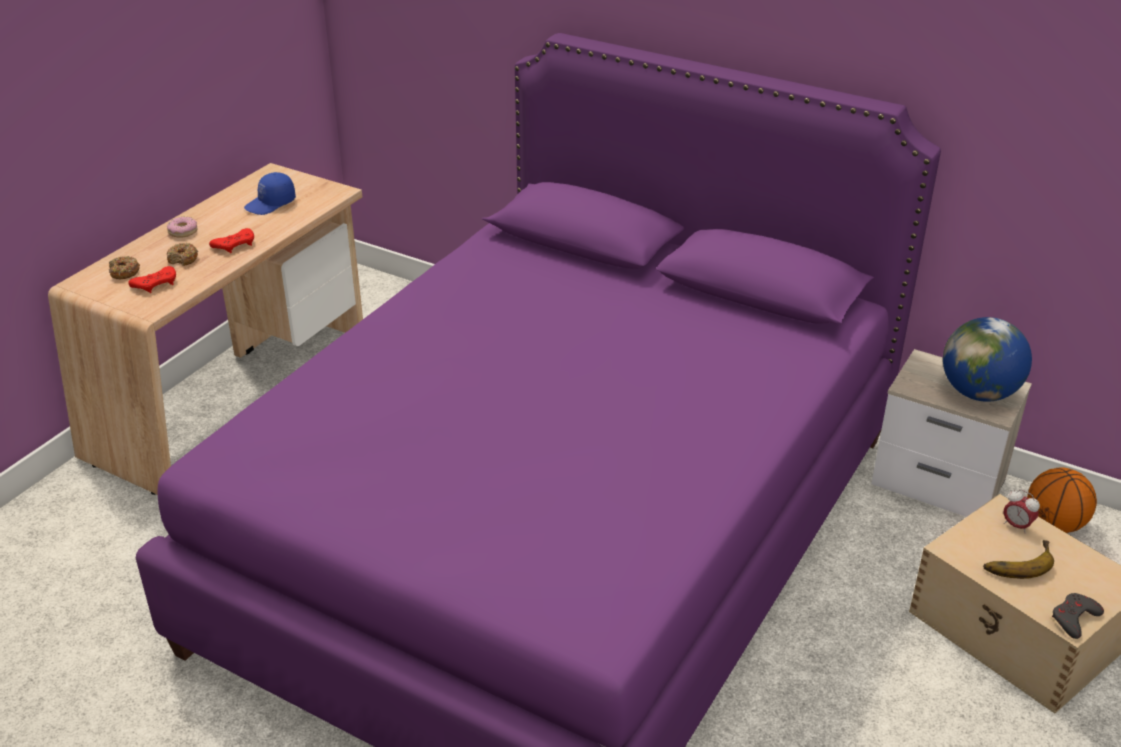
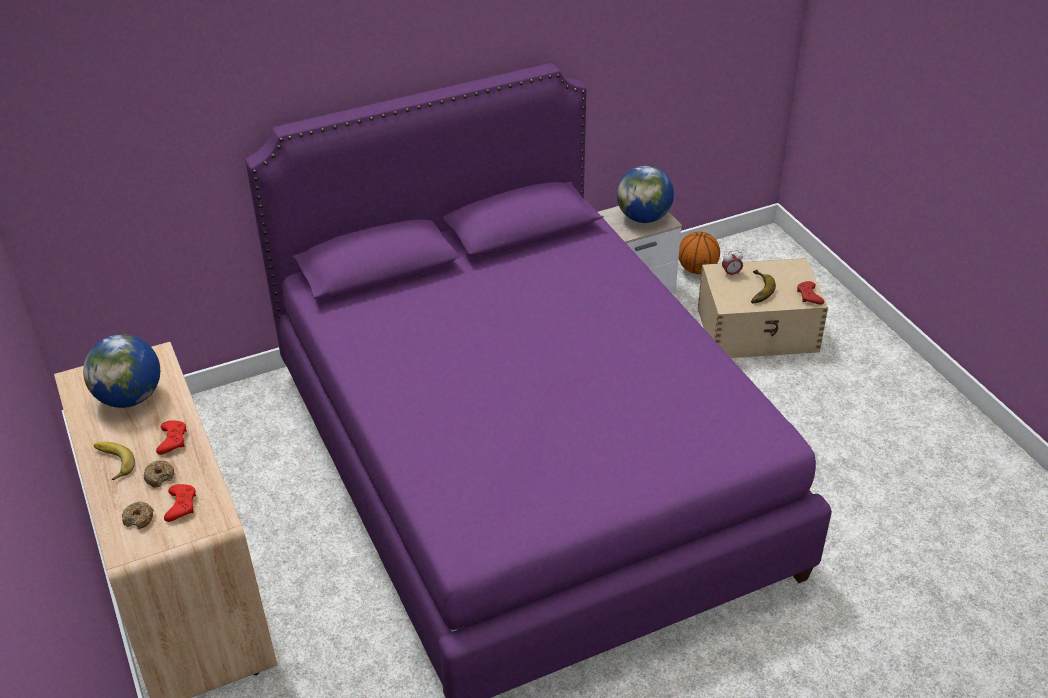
camera: 55 degrees left, 5 degrees up
donut [167,217,198,238] -> banana [94,442,135,480]
blue cap [244,172,296,215] -> globe [83,334,160,408]
grey game controller [1052,593,1104,639] -> red game controller [797,281,824,305]

